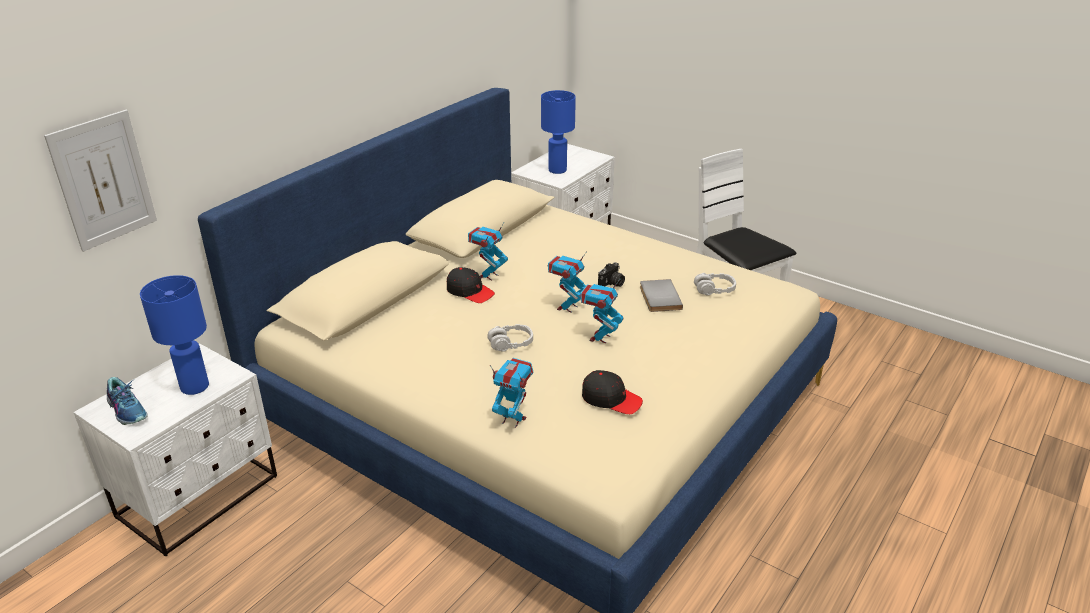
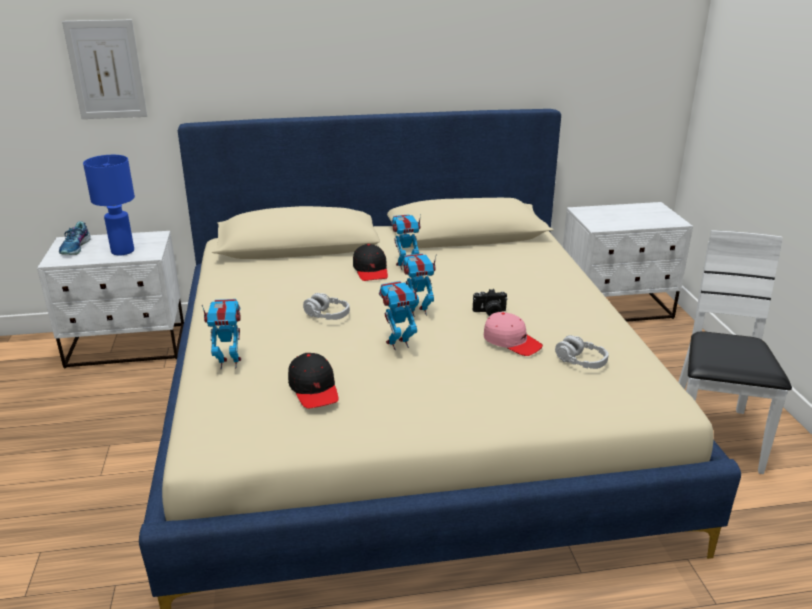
camera: 45 degrees right, 5 degrees down
toy robot [490,358,534,428] -> toy robot turned 75 degrees counterclockwise [202,299,241,370]
blue table lamp [541,90,576,174] -> none
grey book [640,279,683,312] -> pink cap [484,312,543,356]

